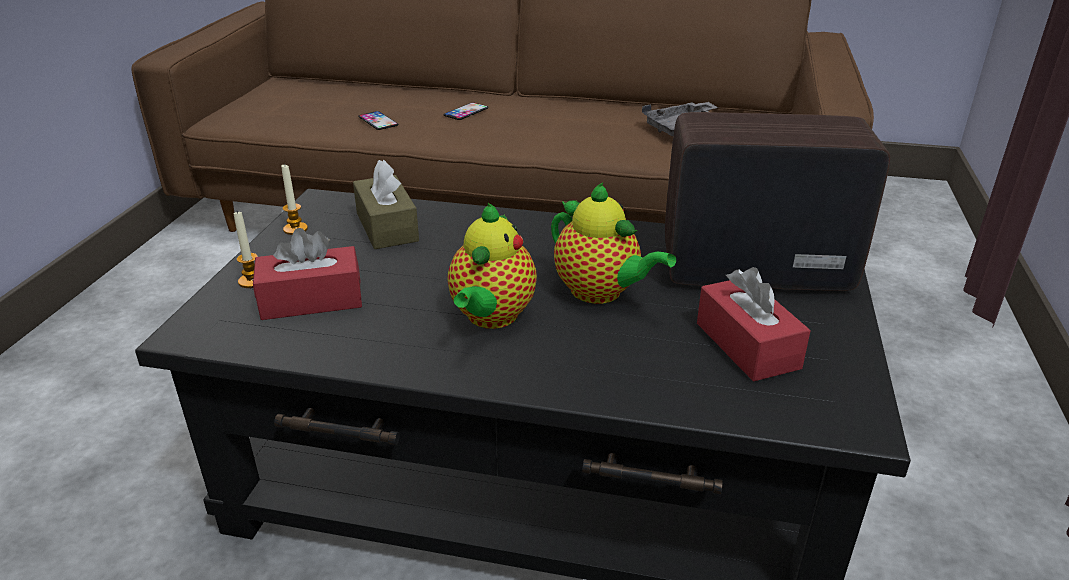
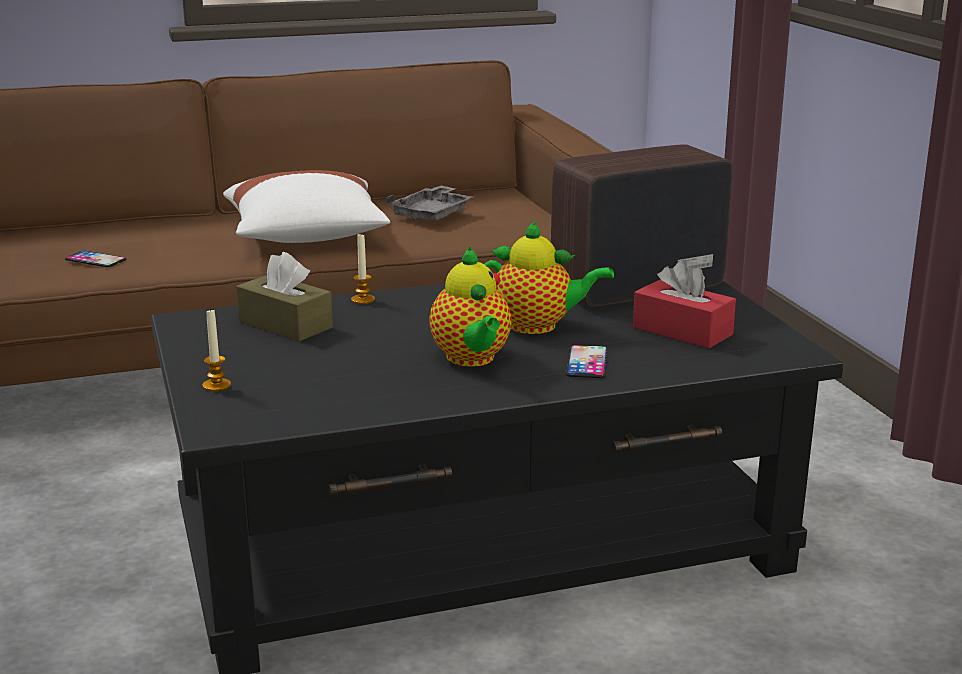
camera: 30 degrees left, 10 degrees down
red tissue box [253,228,362,320] -> none
candle [281,163,308,235] -> candle moved to [351,234,375,304]
phone [444,102,489,120] -> phone moved to [566,345,608,378]
none -> white pillow [223,170,390,243]

